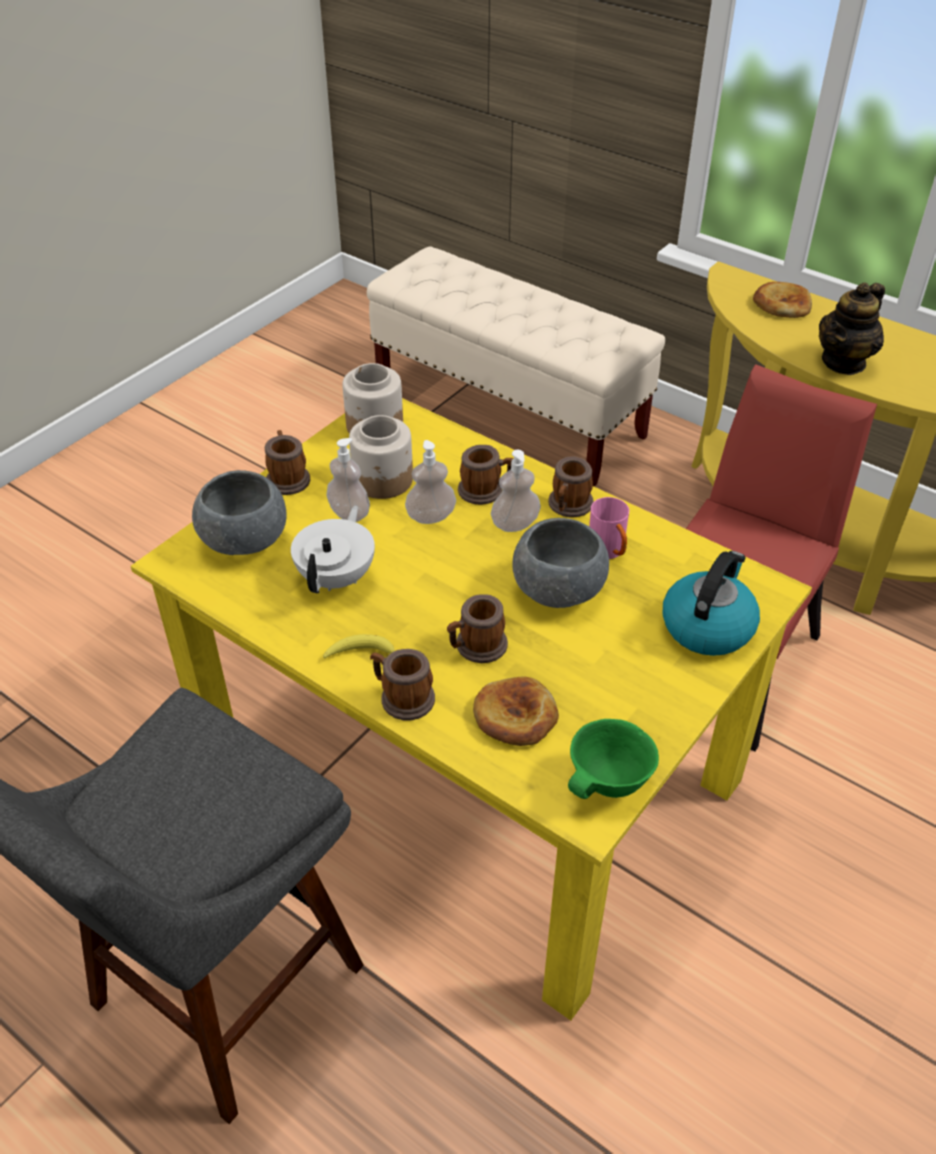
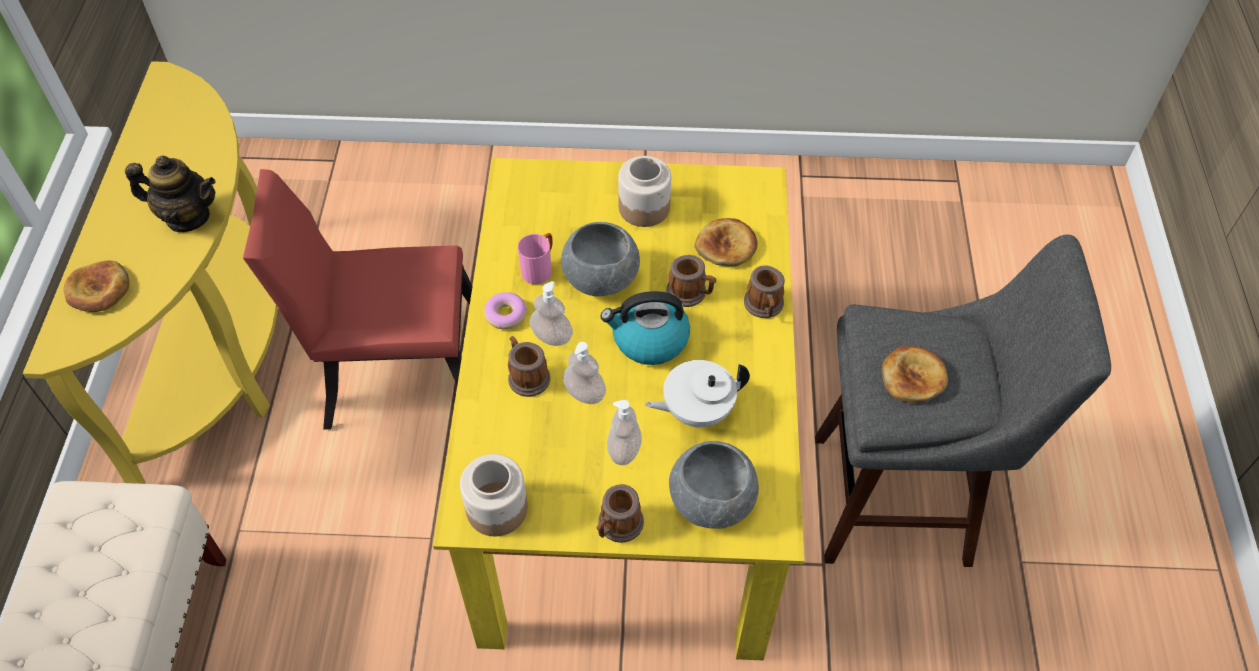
camera: 125 degrees left, 10 degrees up
banana [323,634,395,658] -> none
jar [349,415,413,499] -> jar moved to [618,156,671,227]
mug [548,456,594,518] -> donut [484,292,527,329]
green bowl [568,719,659,799] -> none
kettle [662,551,760,656] -> kettle moved to [600,291,690,365]
none -> bread [882,346,948,403]

